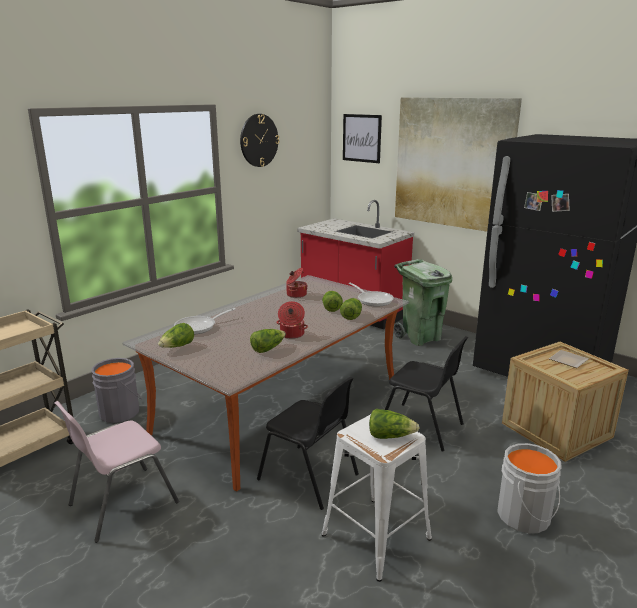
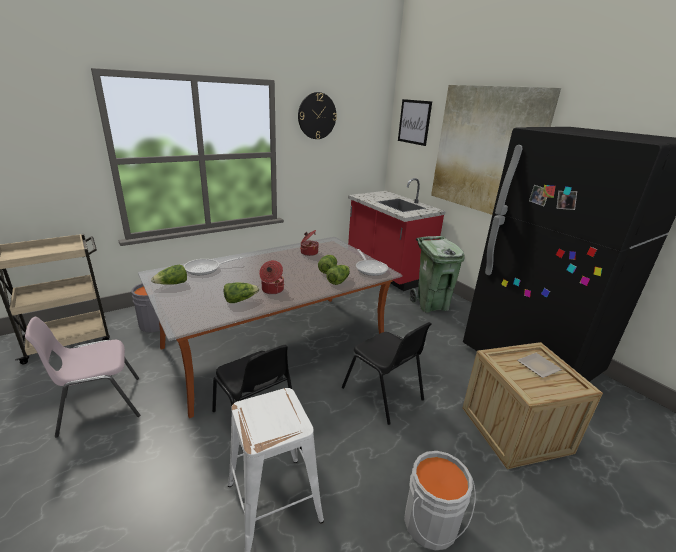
camera: 15 degrees right, 5 degrees up
lettuce [369,409,420,439] -> none

